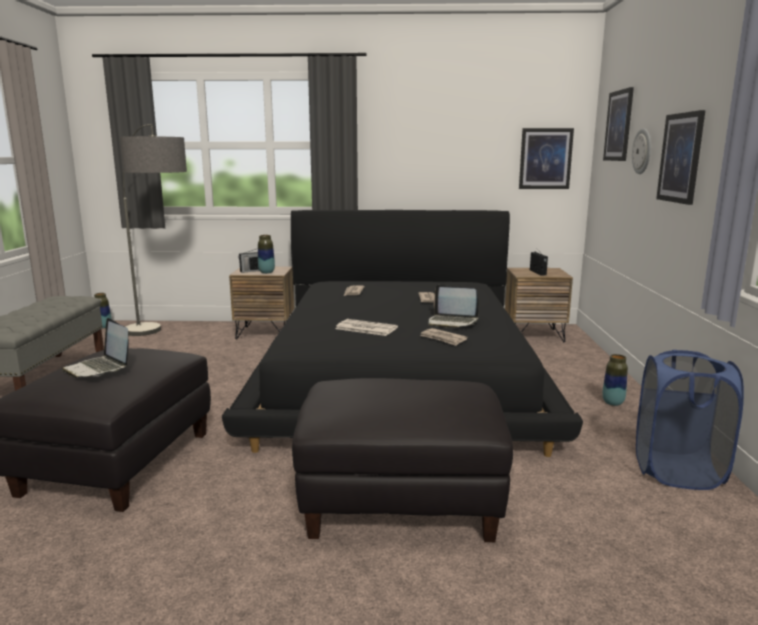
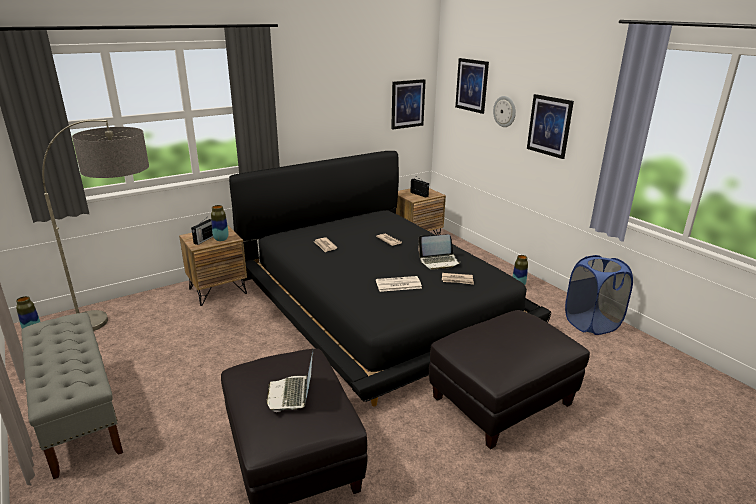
camera: 35 degrees left, 10 degrees up
laptop [62,318,129,378] -> laptop turned 75 degrees clockwise [266,350,314,412]

